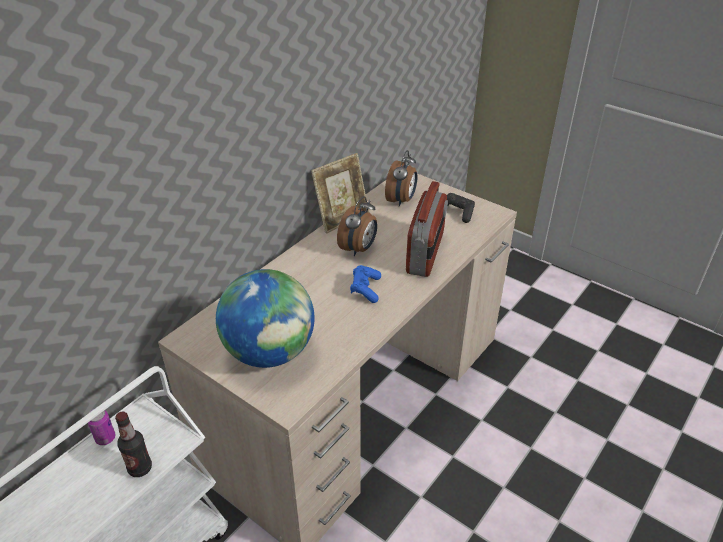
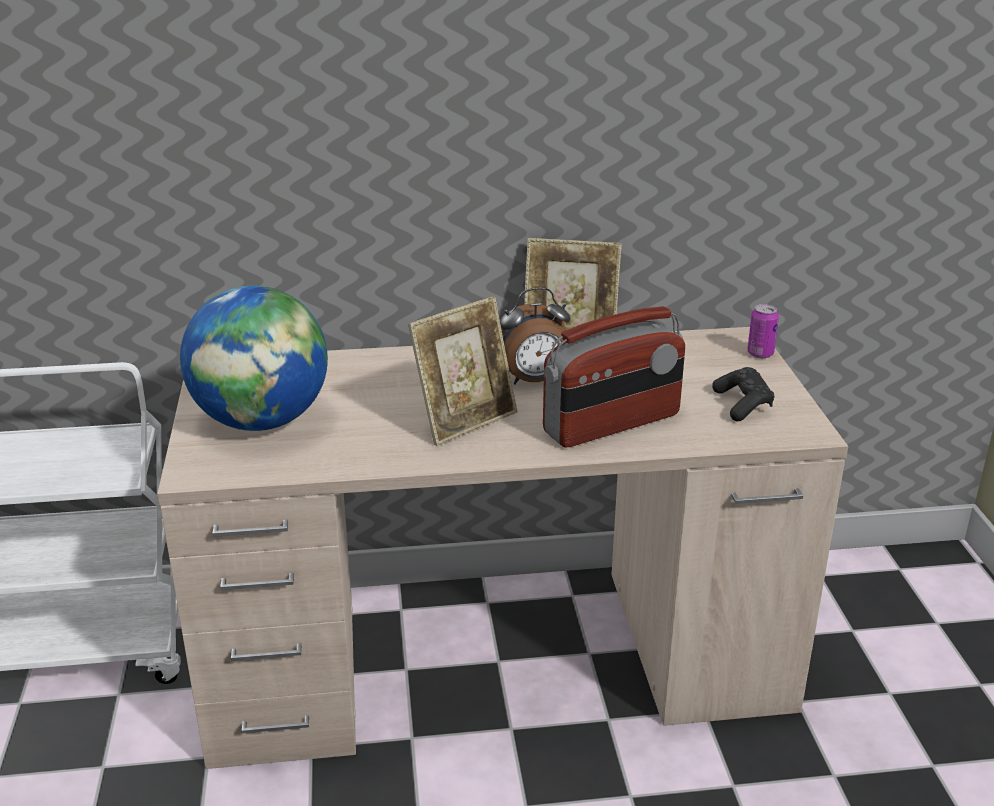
camera: 45 degrees right, 10 degrees down
can [88,409,115,445] -> can moved to [747,304,779,358]
bottle [115,411,152,477] -> none
blue game controller [350,265,381,303] -> picture frame [408,296,517,446]
alarm clock [385,150,417,207] -> none

